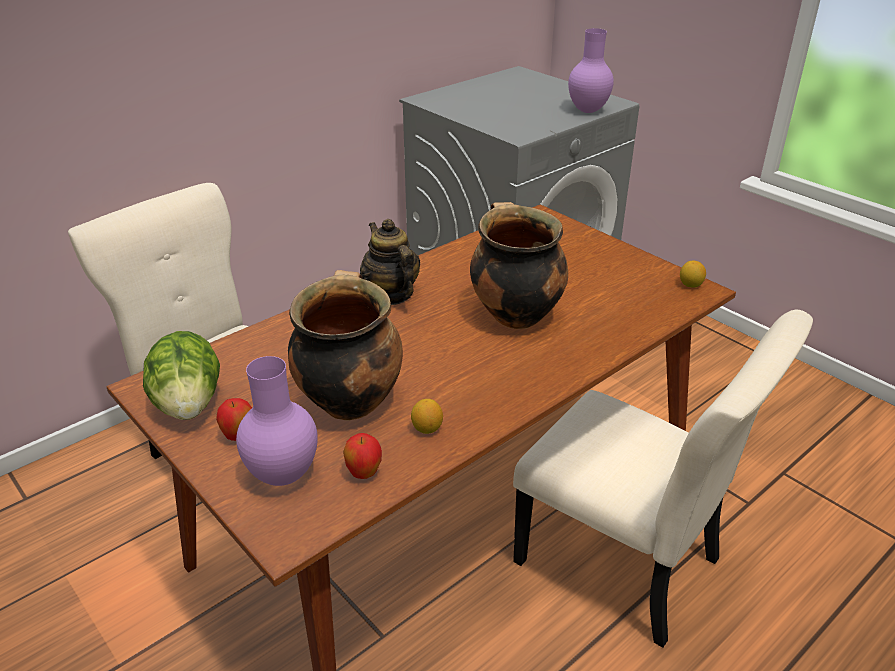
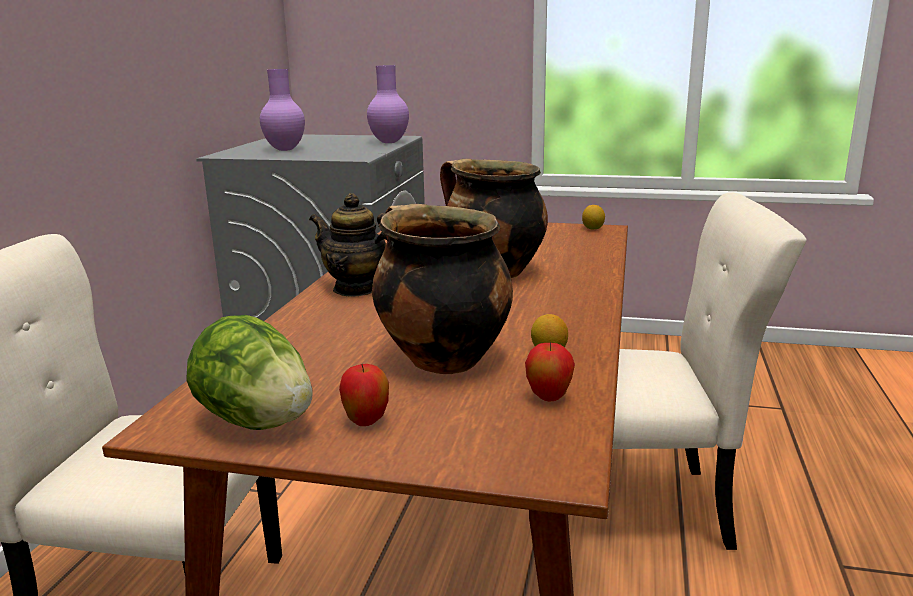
camera: 35 degrees left, 15 degrees down
purple vase [236,356,318,486] -> purple vase moved to [260,69,305,151]

